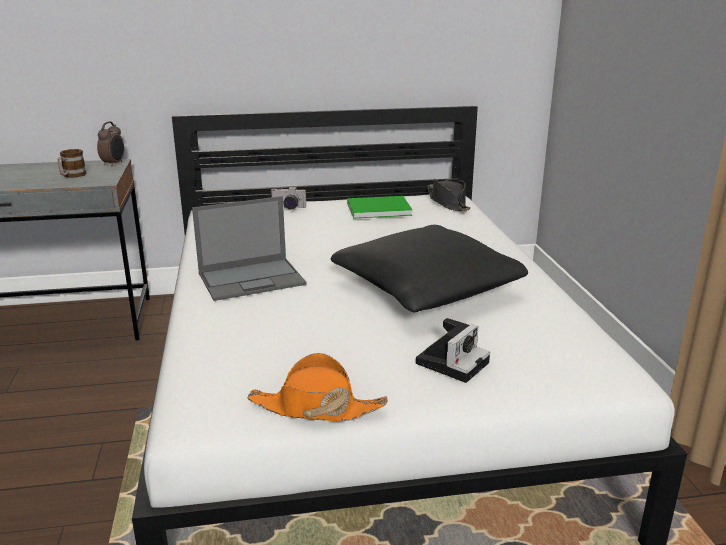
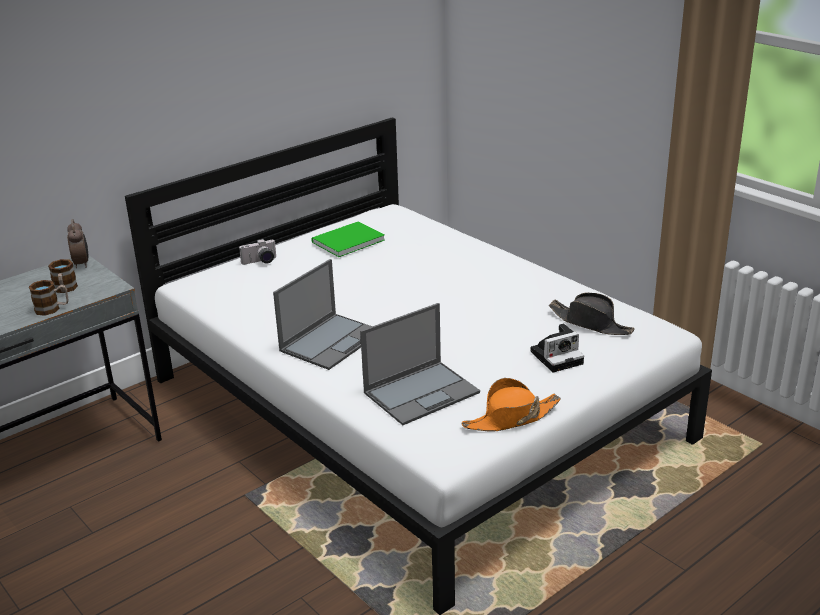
camera: 30 degrees left, 5 degrees up
black pillow [331,225,528,312] -> none
camera [416,318,490,383] -> camera turned 60 degrees clockwise [530,324,584,372]
black hat [427,179,471,211] -> black hat moved to [549,292,634,335]
none -> mug [29,280,69,316]
none -> laptop [360,303,480,425]

